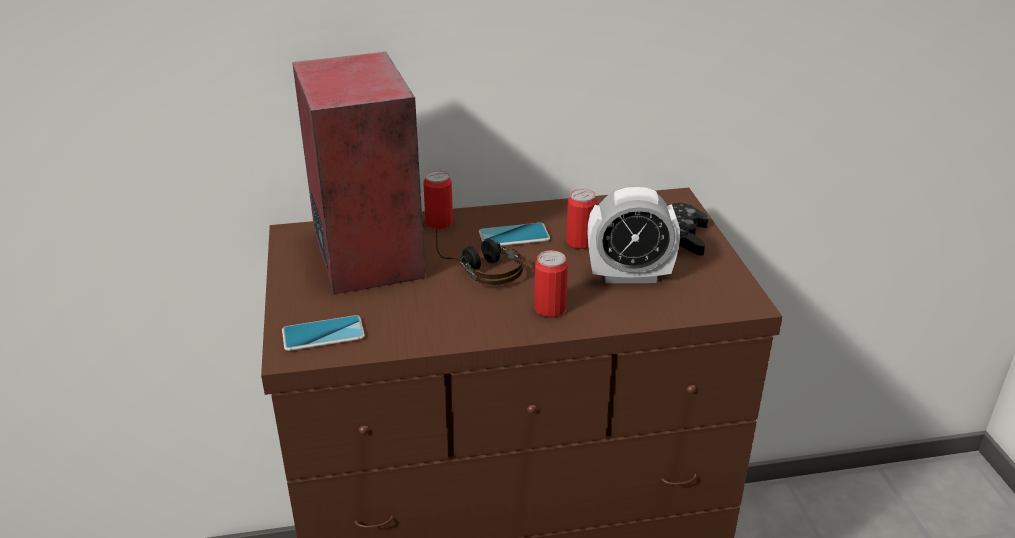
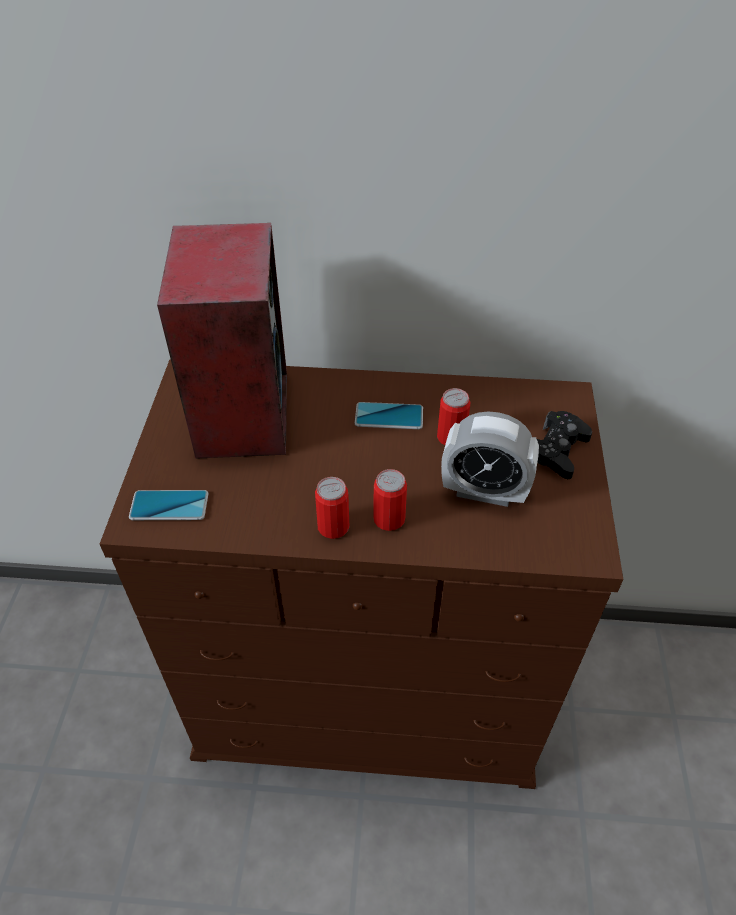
camera: 15 degrees right, 15 degrees up
can [423,170,453,229] -> can moved to [315,477,350,539]
headphones [436,229,523,286] -> none

